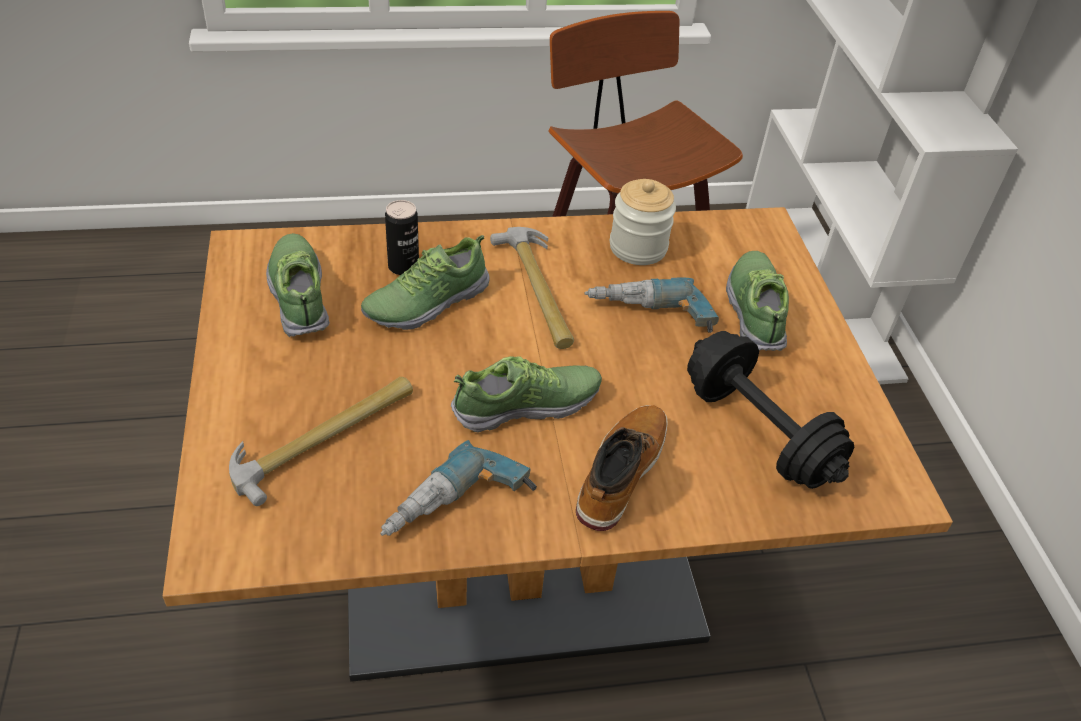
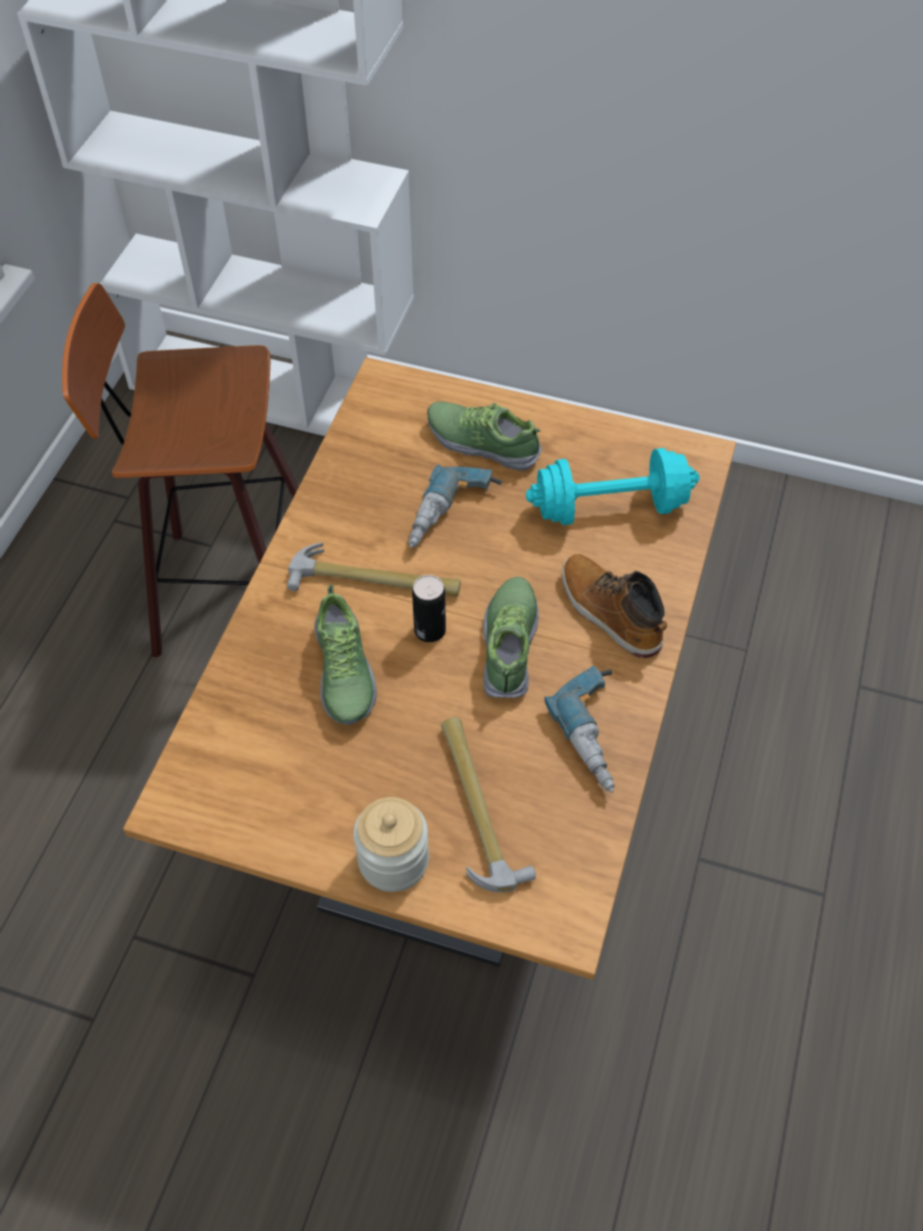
camera: 60 degrees left, 10 degrees up
shoe [266,233,330,337] -> none
can [385,200,419,275] -> can moved to [412,575,446,642]
jar [610,179,676,265] -> jar moved to [353,797,429,892]
black dumbbell [687,331,854,489] -> turquoise dumbbell [526,448,700,525]

